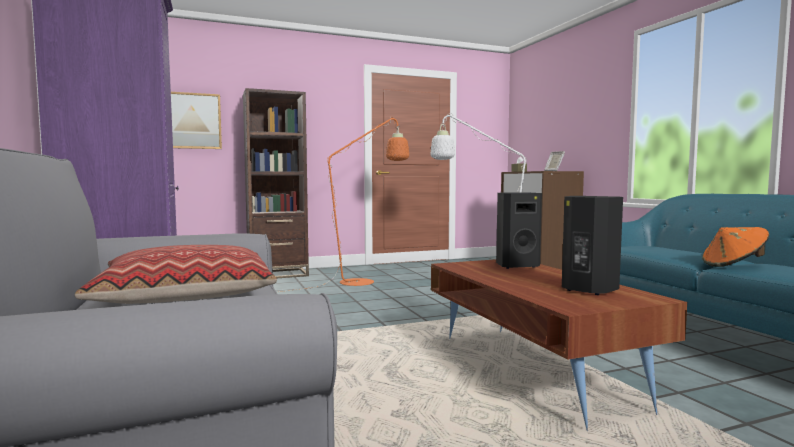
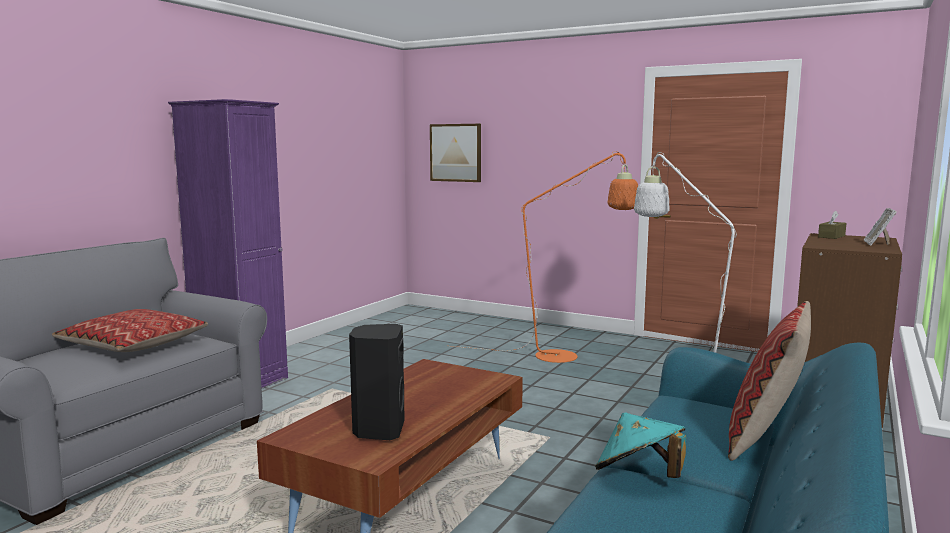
camera: 50 degrees right, 5 degrees up
brown bookcase [243,88,309,278] -> none
black speaker [496,192,542,269] -> none
orange hat [702,227,769,267] -> turquoise hat [595,412,686,478]
none -> pillow [728,301,811,461]

